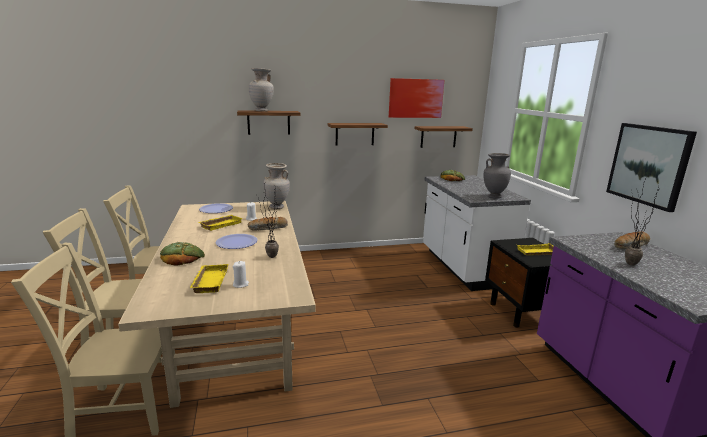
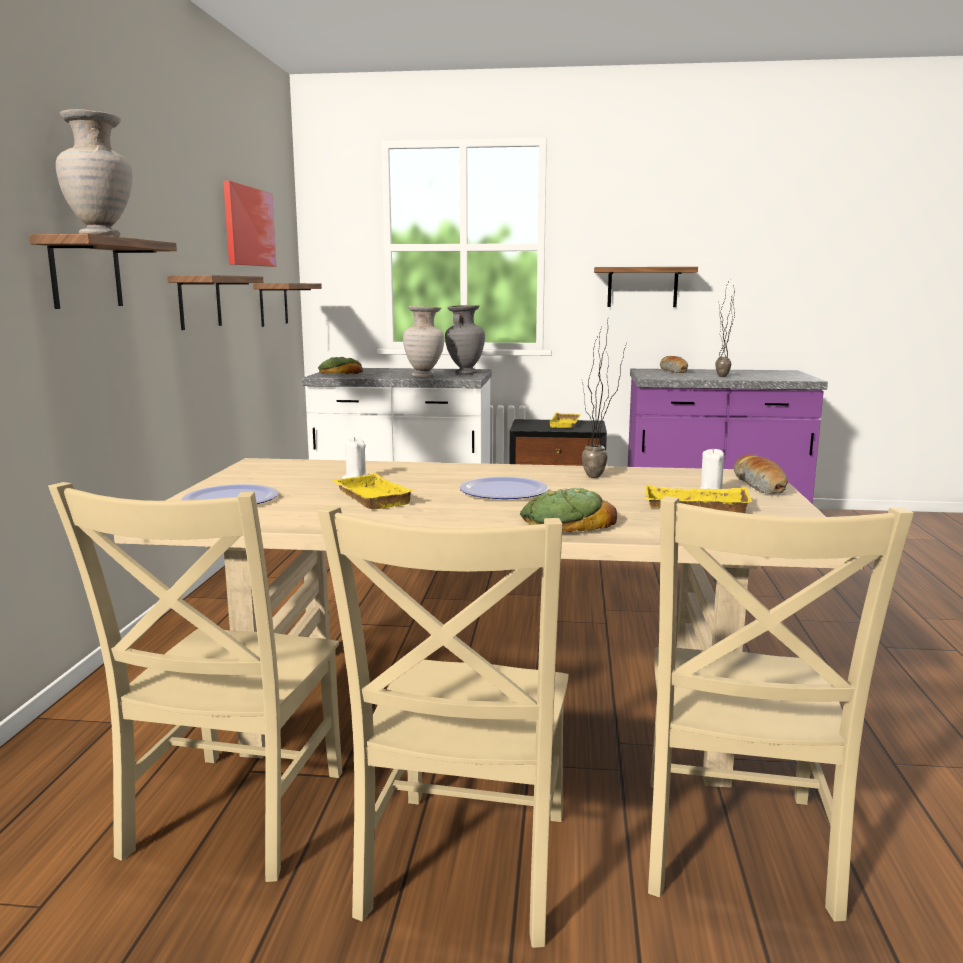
camera: 70 degrees left, 5 degrees down
bread [247,217,288,230] -> bread moved to [734,454,788,494]
beige vase [263,163,290,209] -> beige vase moved to [403,306,444,377]
picture [606,123,697,212] -> shelf [594,267,698,307]

